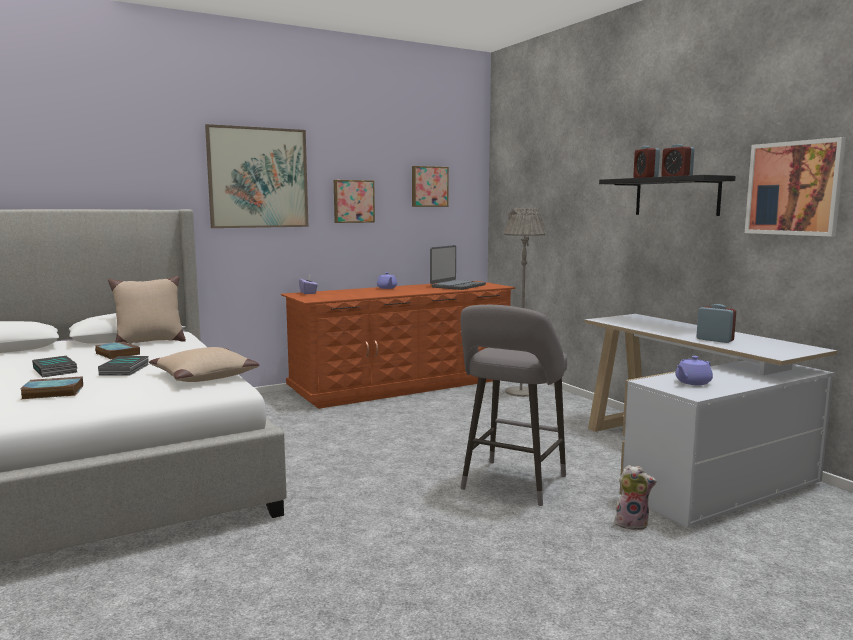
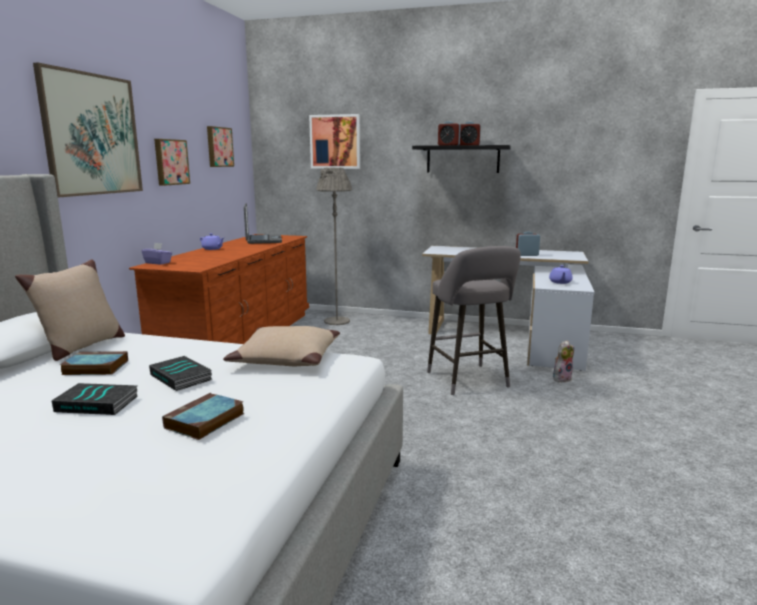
camera: 45 degrees left, 5 degrees up
picture [745,137,846,237] -> picture moved to [309,114,360,169]

